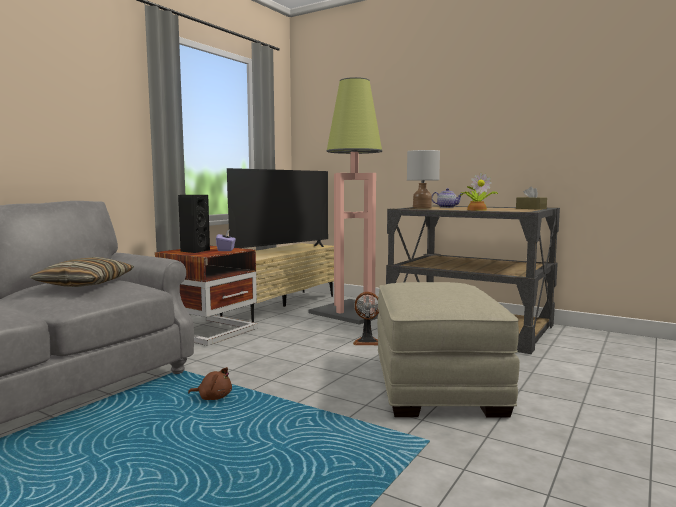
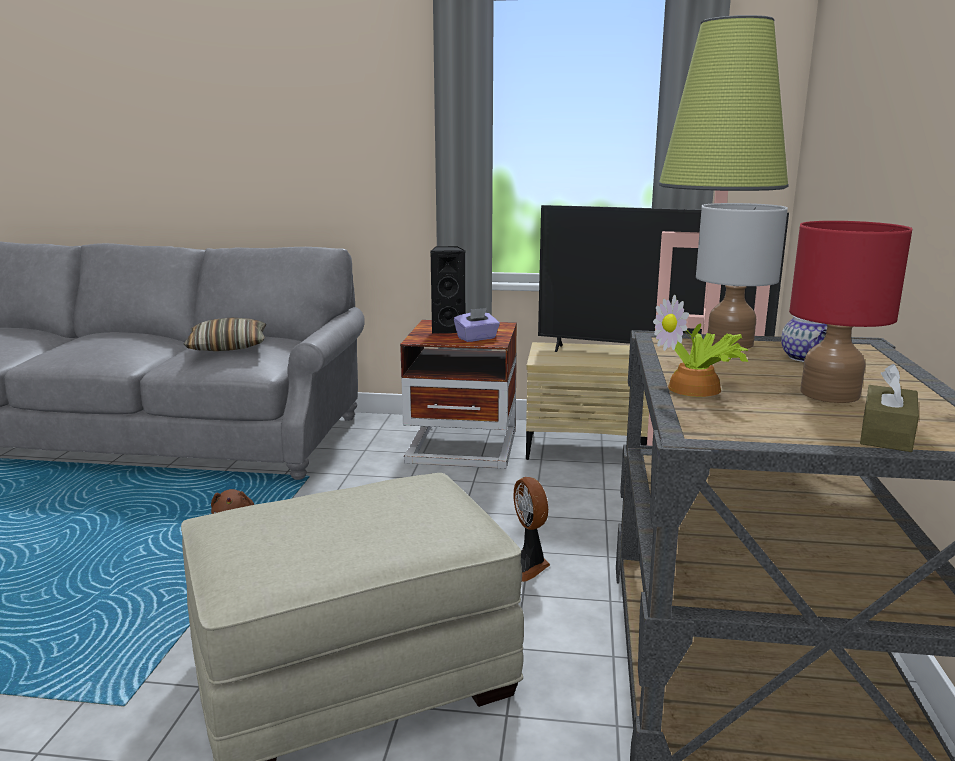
camera: 65 degrees right, 10 degrees up
none -> red table lamp [789,221,912,403]

